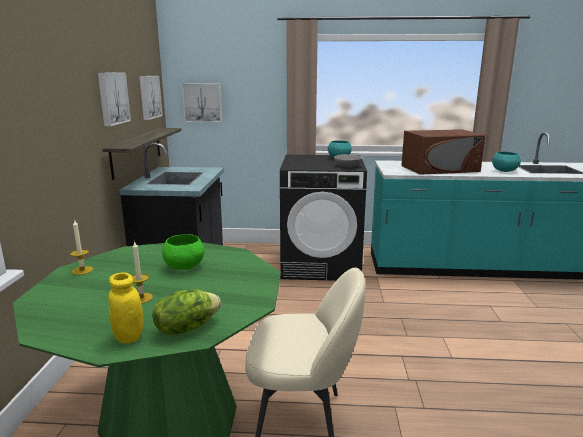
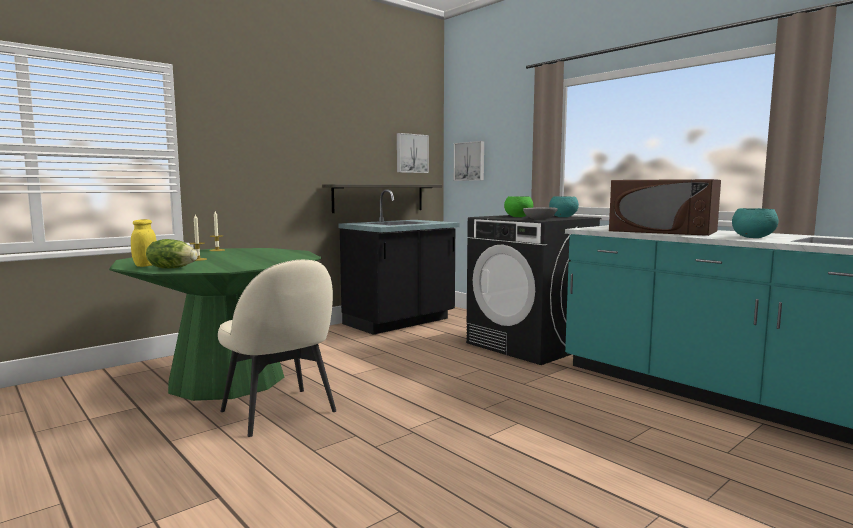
camera: 45 degrees right, 10 degrees down
picture [98,73,131,126] -> none
green bowl [162,234,204,270] -> green bowl moved to [504,196,533,217]

